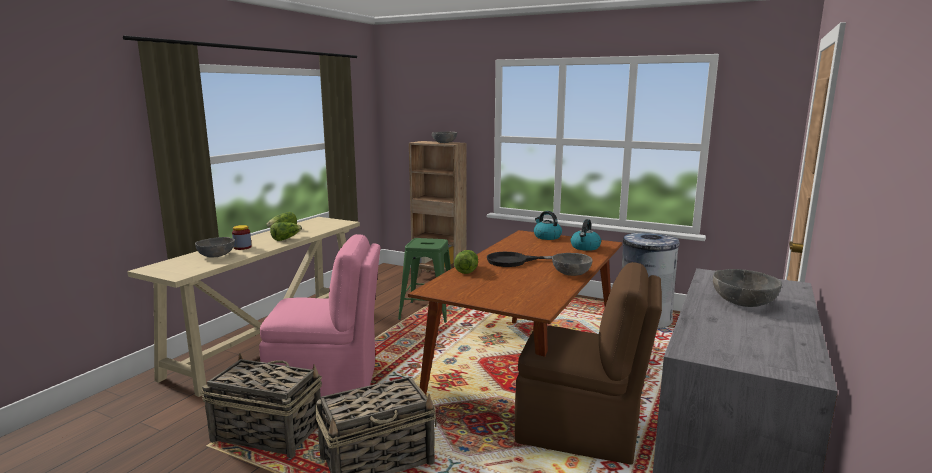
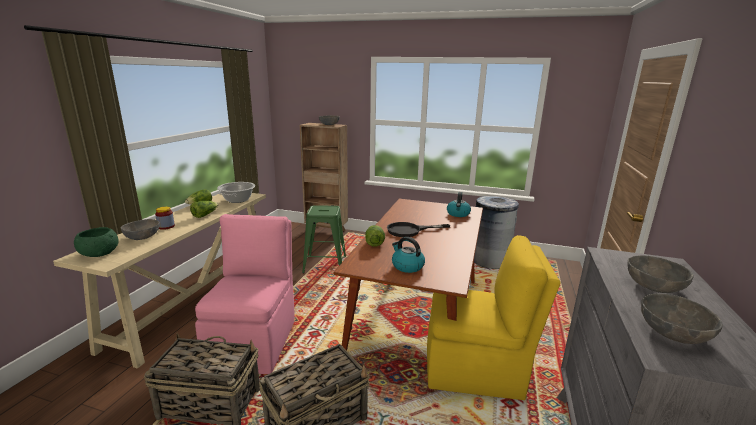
camera: 10 degrees left, 5 degrees up
pink chair [259,234,380,397] -> pink chair turned 75 degrees counterclockwise [195,214,295,374]
brown chair [515,262,662,465] -> yellow chair [427,235,560,400]
kettle [534,211,562,240] -> kettle moved to [392,237,425,273]
grey bowl [552,253,593,276] -> grey bowl moved to [641,293,723,344]
none -> green bowl [74,227,119,257]
none -> cooking pot [217,182,255,203]

